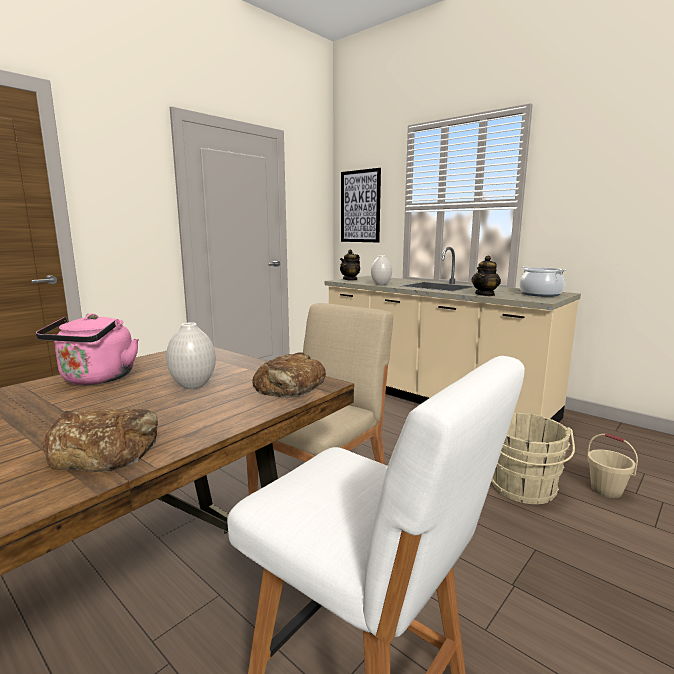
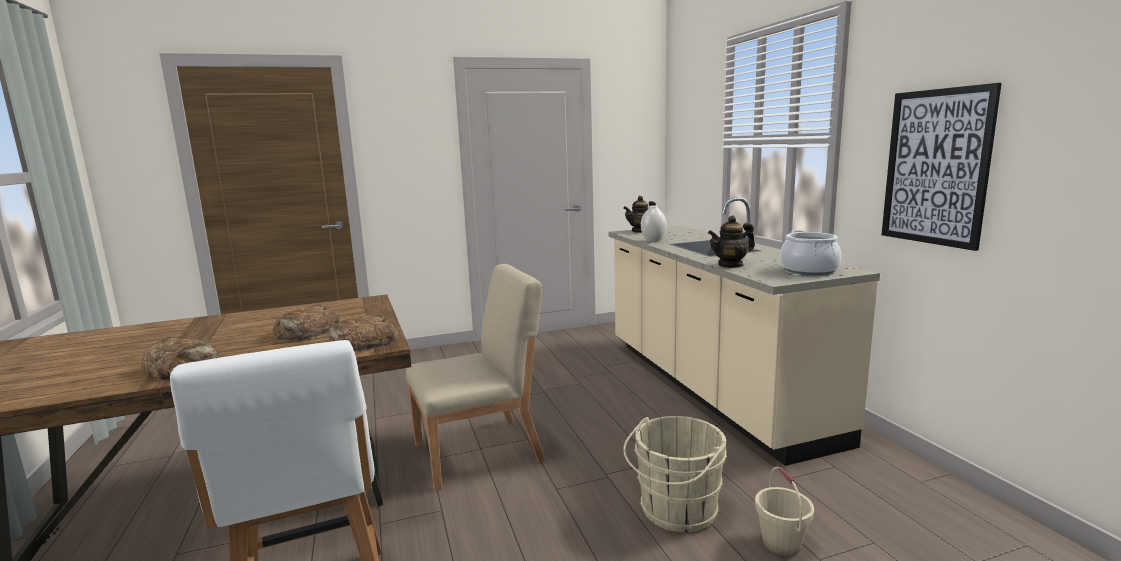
camera: 30 degrees right, 0 degrees up
pink kettle [36,313,139,385] -> none
white vase [166,322,216,389] -> bread [273,304,339,341]
picture [341,168,381,242] -> picture moved to [882,83,1002,251]

